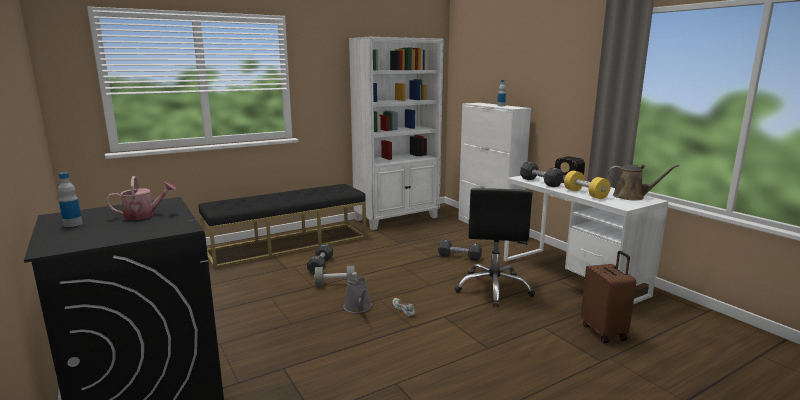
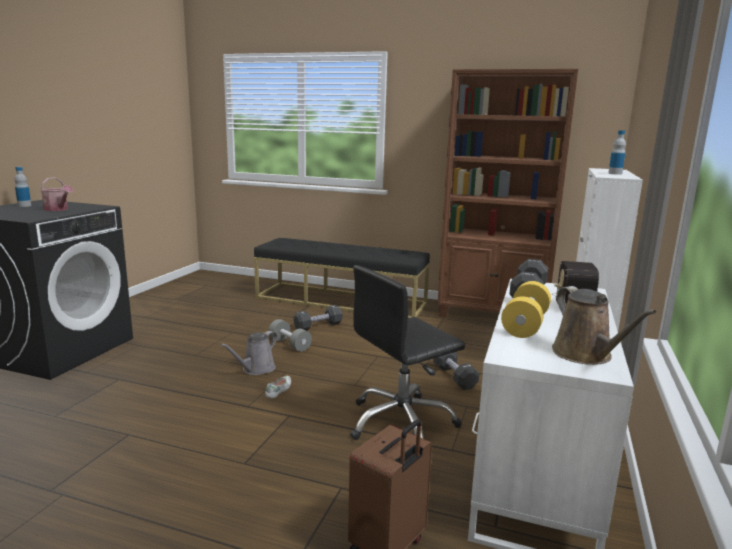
camera: 50 degrees right, 0 degrees up
white bookcase [349,37,444,230] -> brown bookcase [437,69,578,317]

